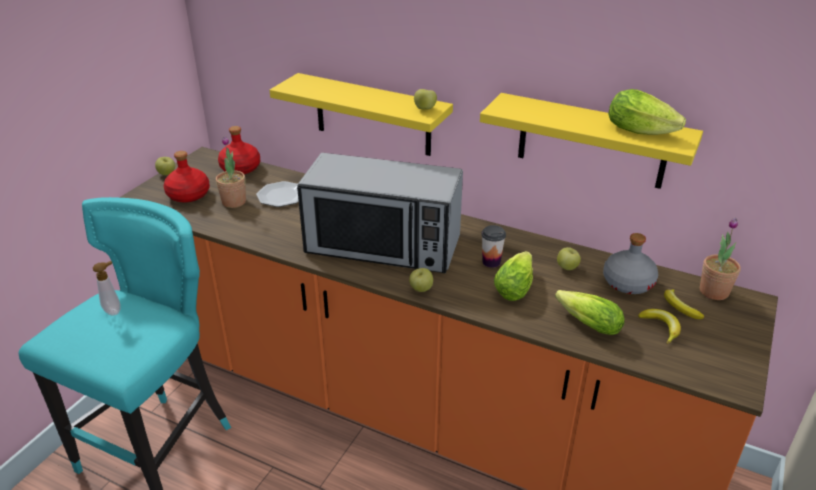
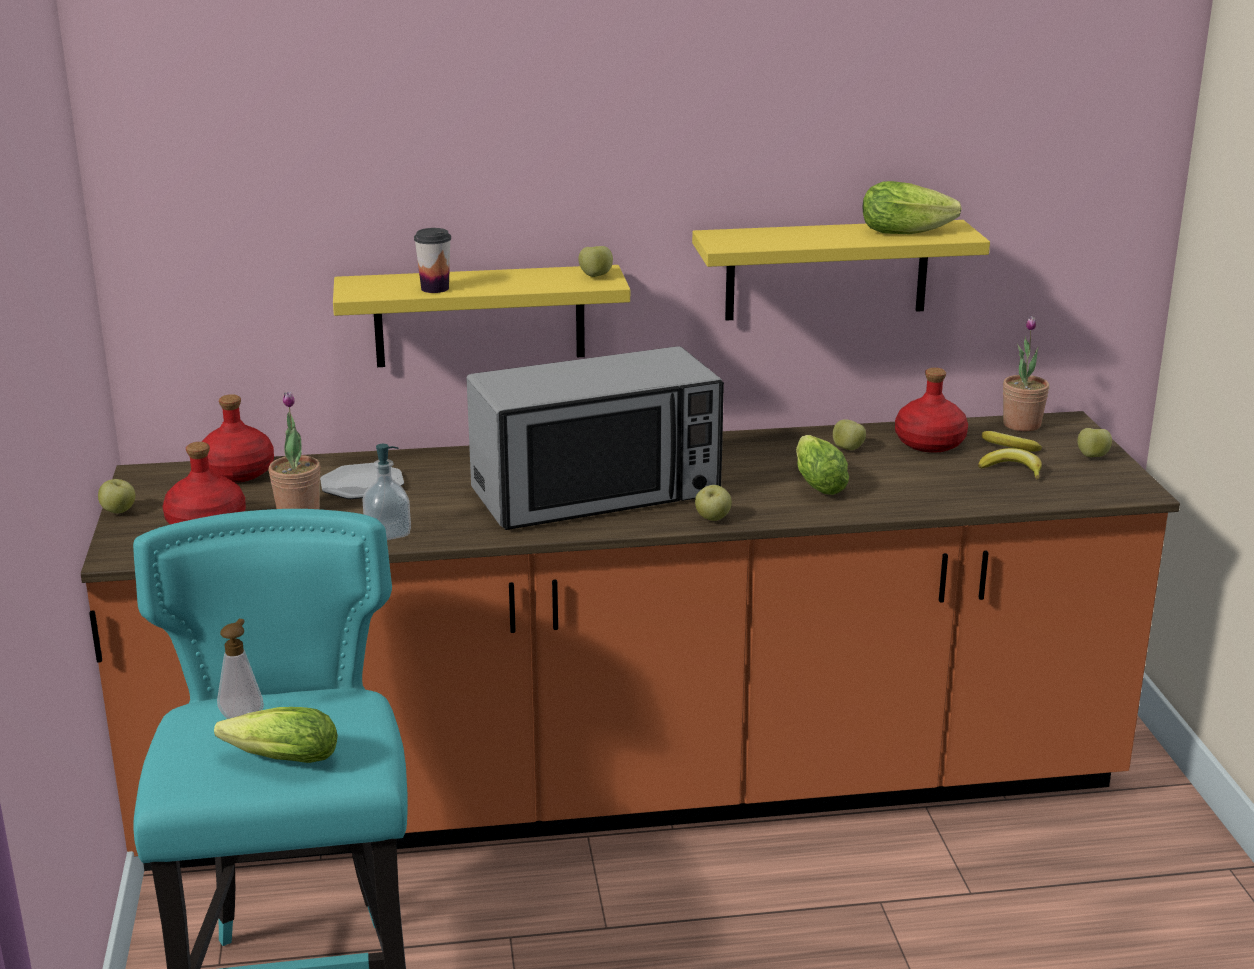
camera: 35 degrees left, 10 degrees down
cup [481,225,506,268] -> cup moved to [414,228,451,293]
lettuce [555,290,625,335] -> lettuce moved to [214,707,338,763]
grey bottle [603,233,658,294] -> red bottle [895,368,968,453]
none -> soap dispenser [362,444,411,540]
none -> apple [1077,428,1112,457]

